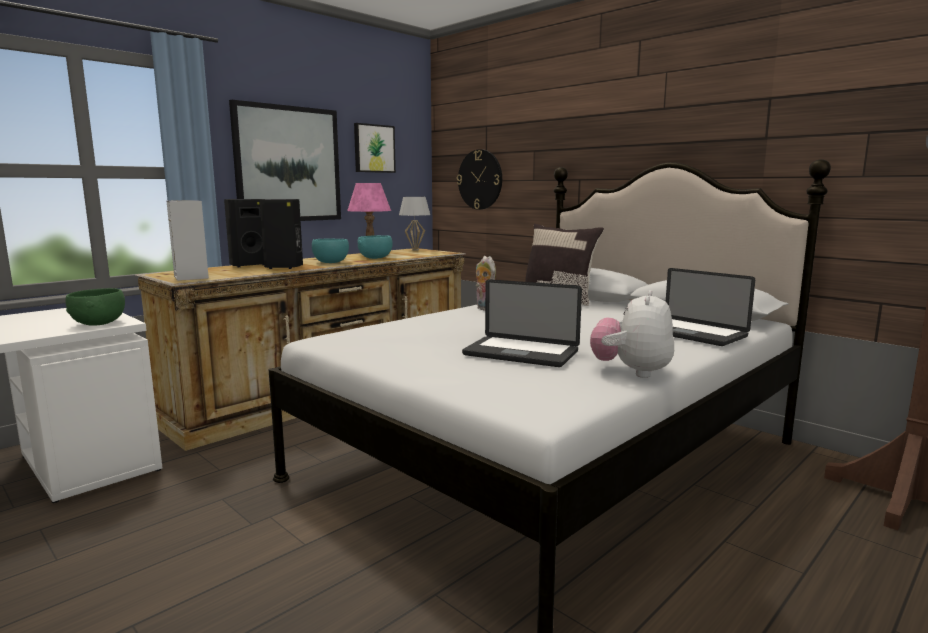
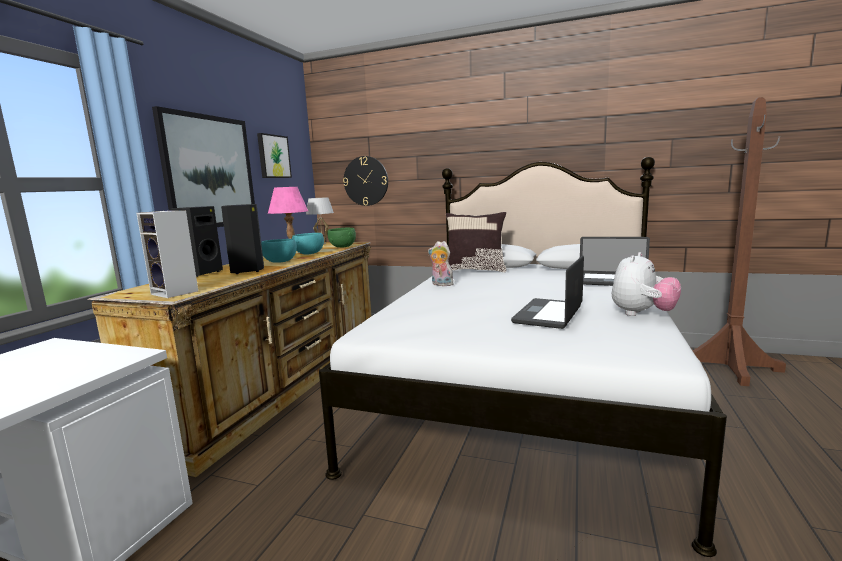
camera: 25 degrees left, 0 degrees up
green bowl [65,288,125,326] -> green bowl moved to [327,228,356,247]
laptop [462,279,582,367] -> laptop turned 120 degrees clockwise [511,255,584,329]
plush toy [590,290,674,378] -> plush toy turned 135 degrees counterclockwise [612,252,681,316]

